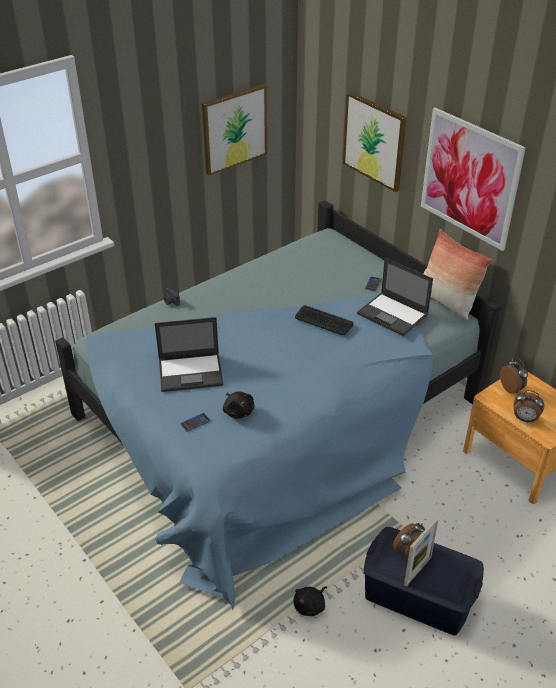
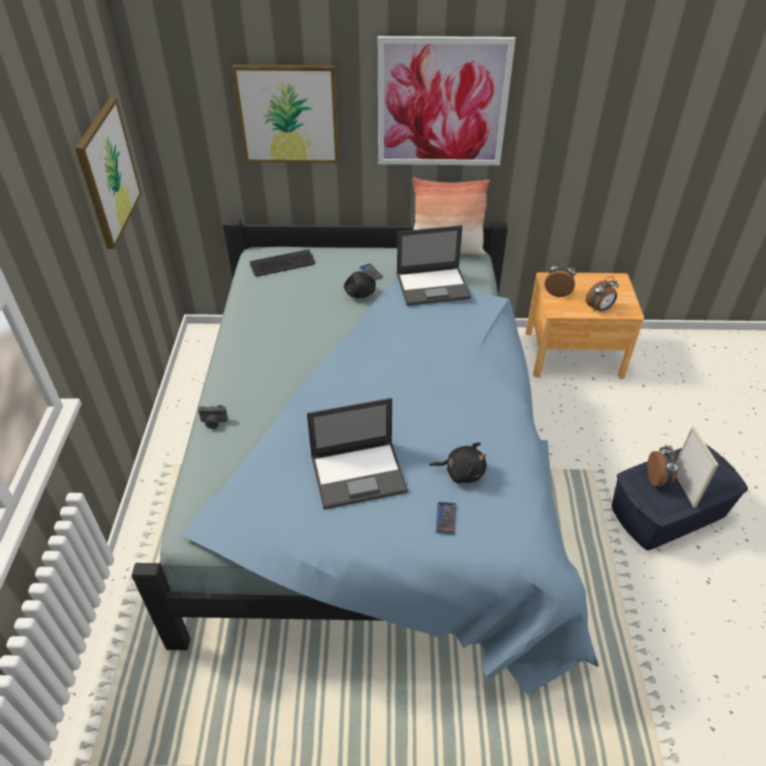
camera: 50 degrees left, 5 degrees up
laptop [155,317,224,392] -> laptop turned 45 degrees clockwise [307,398,408,509]
black plush toy [293,586,327,616] -> black plush toy moved to [344,271,376,298]
keyboard [295,305,353,335] -> keyboard moved to [250,249,315,276]

